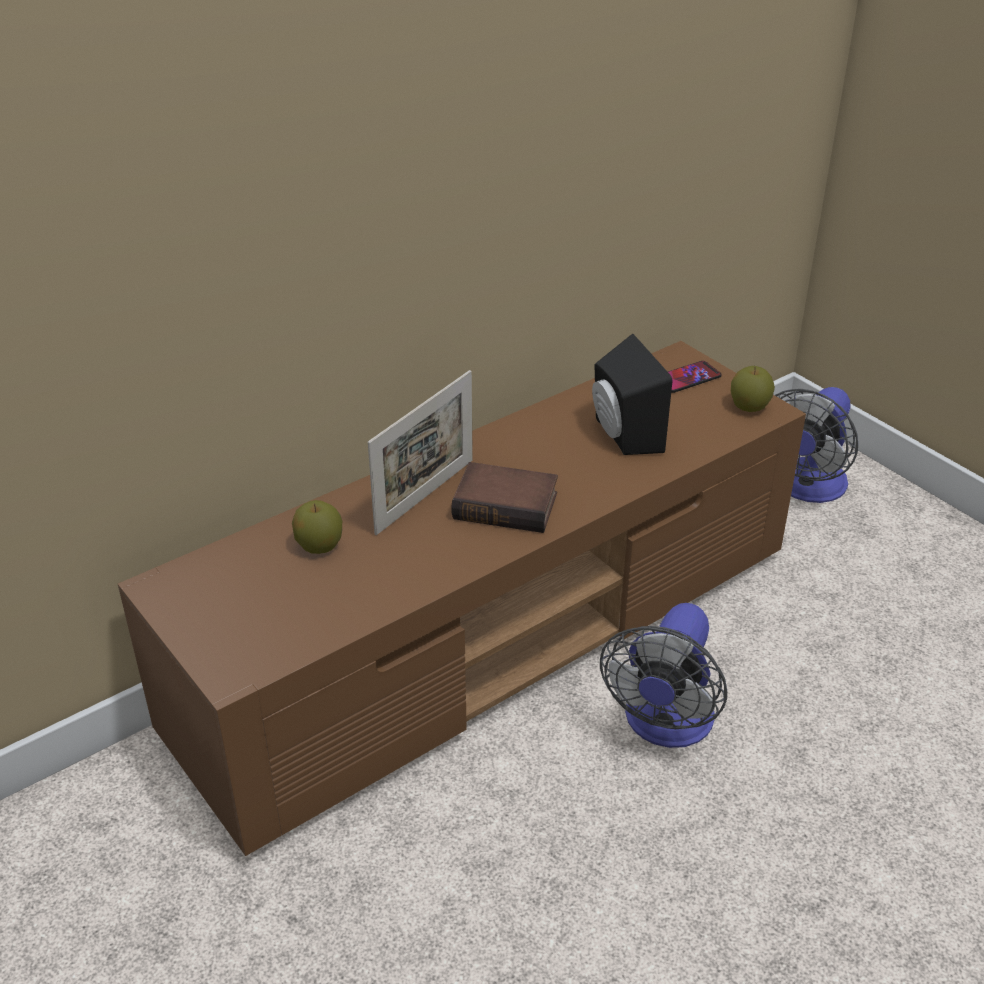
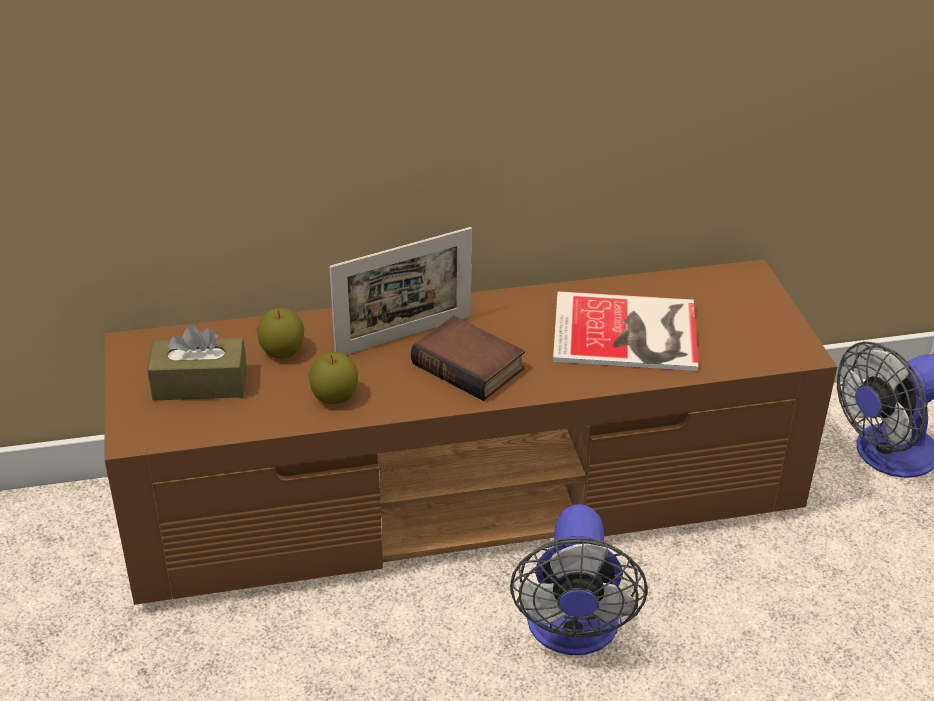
camera: 25 degrees right, 0 degrees up
black speaker [592,334,672,455] -> book [553,291,698,371]
fan [600,603,727,748] -> fan turned 45 degrees counterclockwise [510,504,648,655]
phone [668,361,722,393] -> none
apple [731,366,775,412] -> apple moved to [308,352,358,404]
none -> brown tissue box [147,324,247,400]

